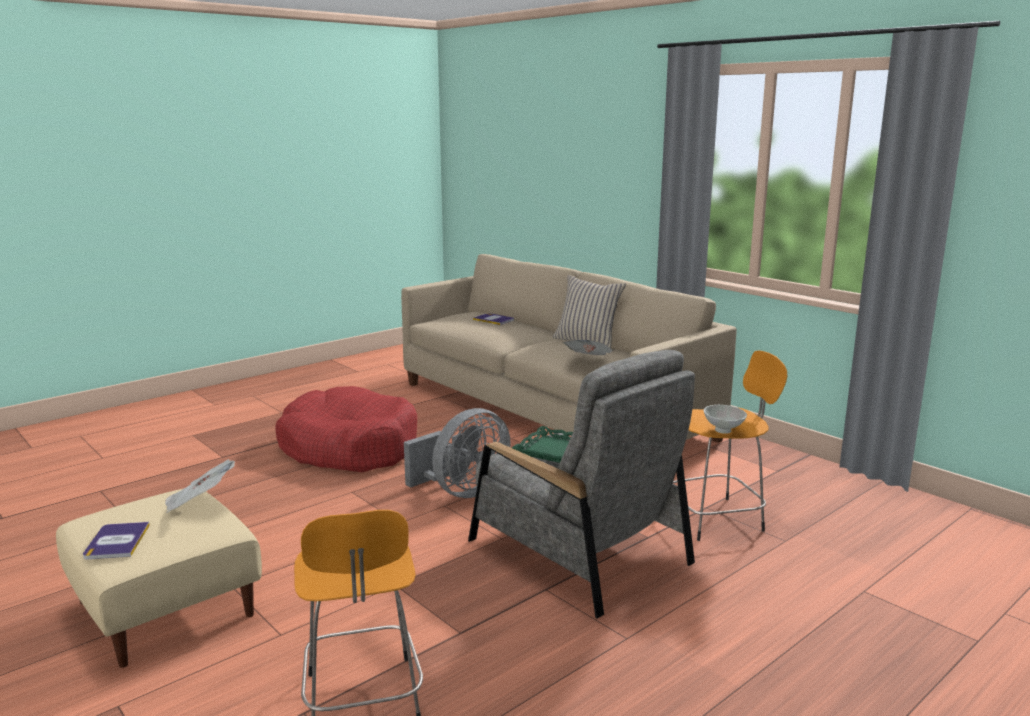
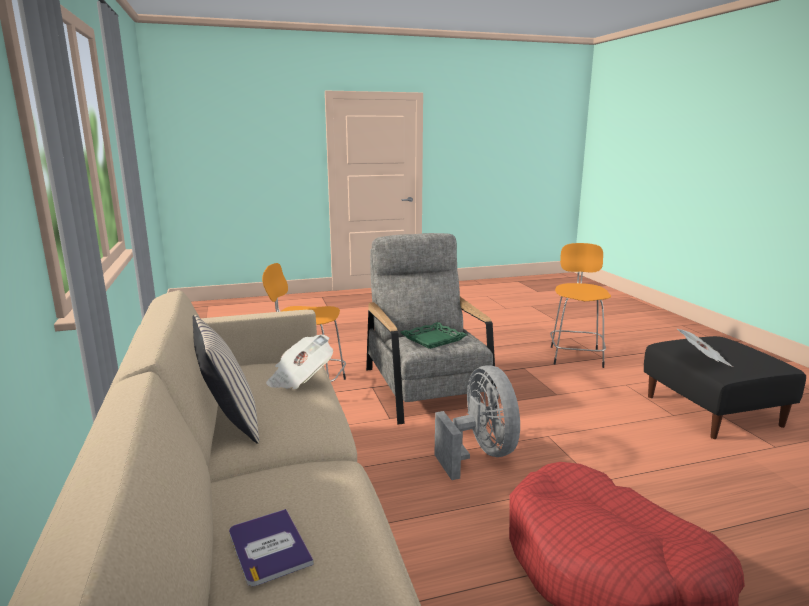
camera: 155 degrees left, 0 degrees up
beige ottoman [56,488,262,668] -> black ottoman [644,336,806,439]
book [83,522,150,559] -> none
grey fan [404,408,511,498] -> grey fan turned 90 degrees clockwise [435,365,520,480]
white bowl [704,405,747,434] -> none

